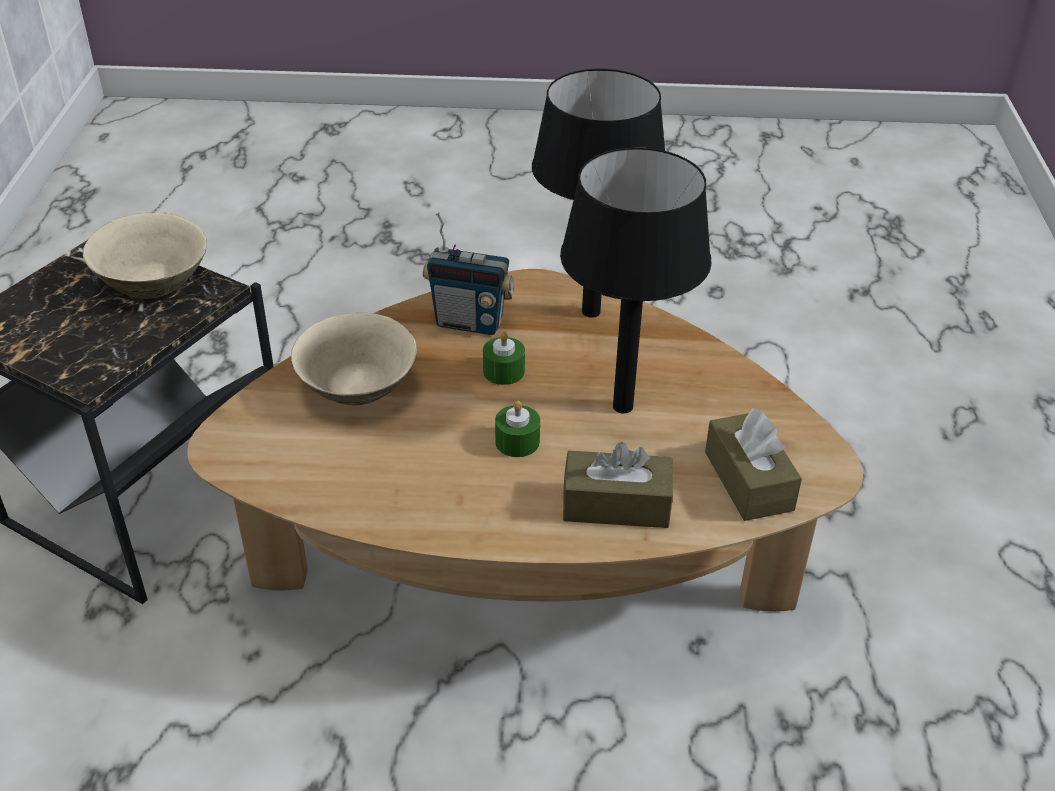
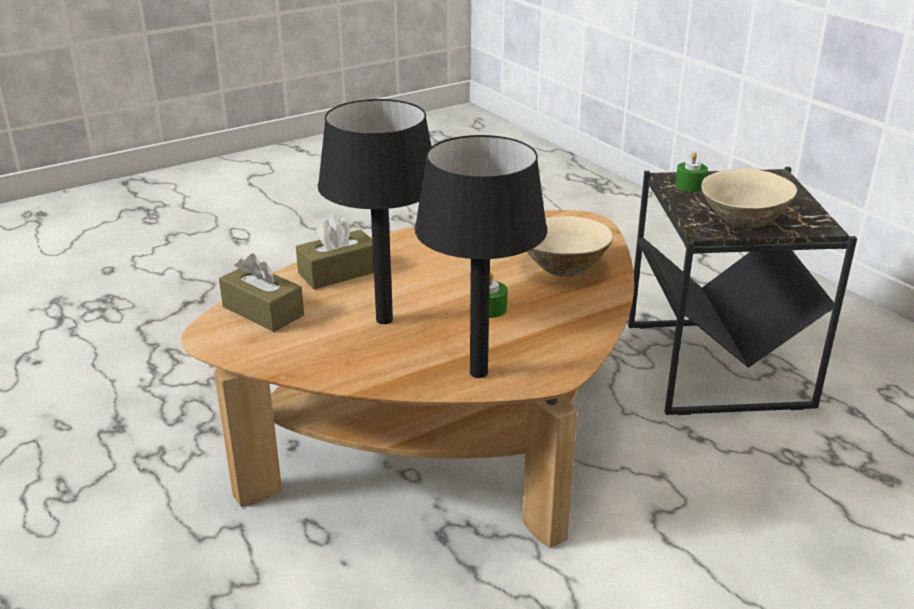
camera: 145 degrees right, 10 degrees down
radio [423,212,514,335] -> none
green candle [495,401,540,457] -> green candle moved to [675,152,708,192]

